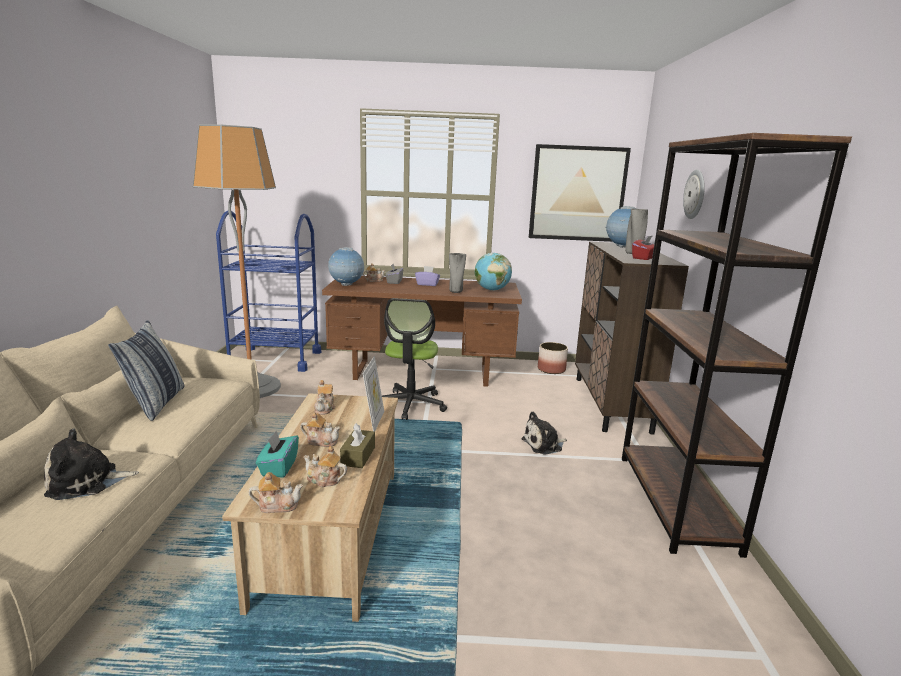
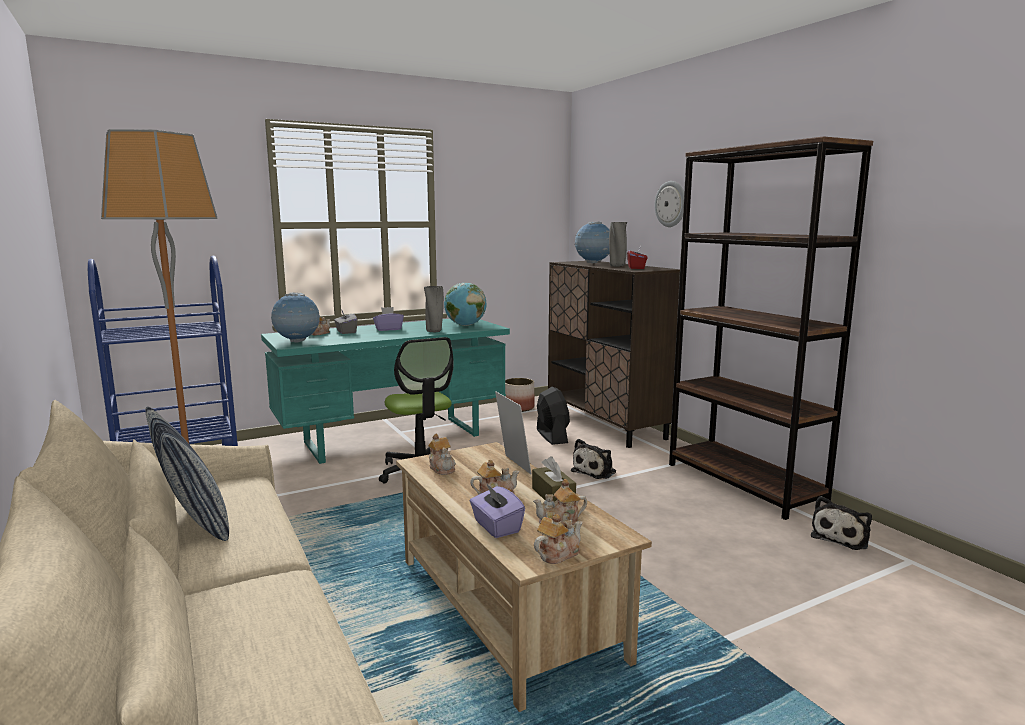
camera: 30 degrees left, 5 degrees down
plush toy [44,429,139,500] -> plush toy moved to [811,496,872,550]
turquoise tissue box [256,431,299,478] -> purple tissue box [470,484,525,538]
brown desk [322,276,522,387] -> turquoise desk [261,319,510,464]
picture [529,144,631,242] -> none
none -> black fan [537,387,570,445]

